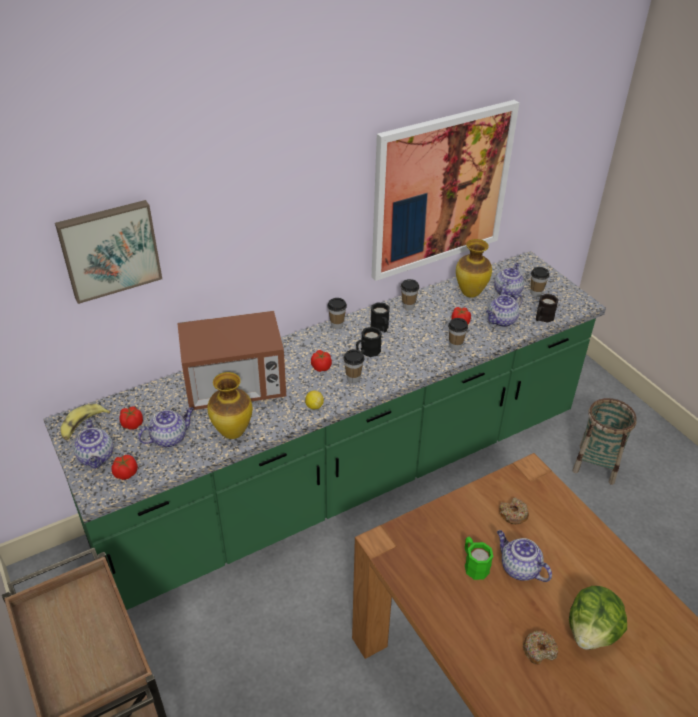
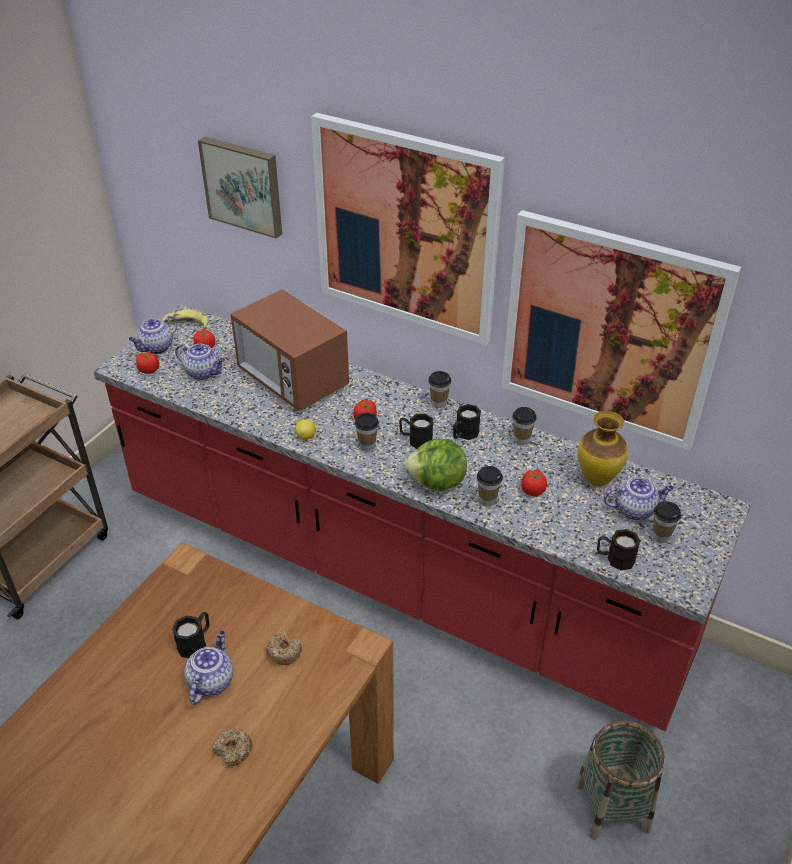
camera: 60 degrees right, 0 degrees up
green counter [43,251,606,610] -> red counter [93,304,751,731]
vase [207,372,252,439] -> none
green mug [465,537,493,580] -> black mug [172,612,210,658]
teapot [486,294,523,327] -> none
donut [523,631,558,665] -> donut moved to [213,728,253,766]
lettuce [569,586,627,650] -> lettuce moved to [404,439,467,491]
none -> picture [311,113,505,345]

